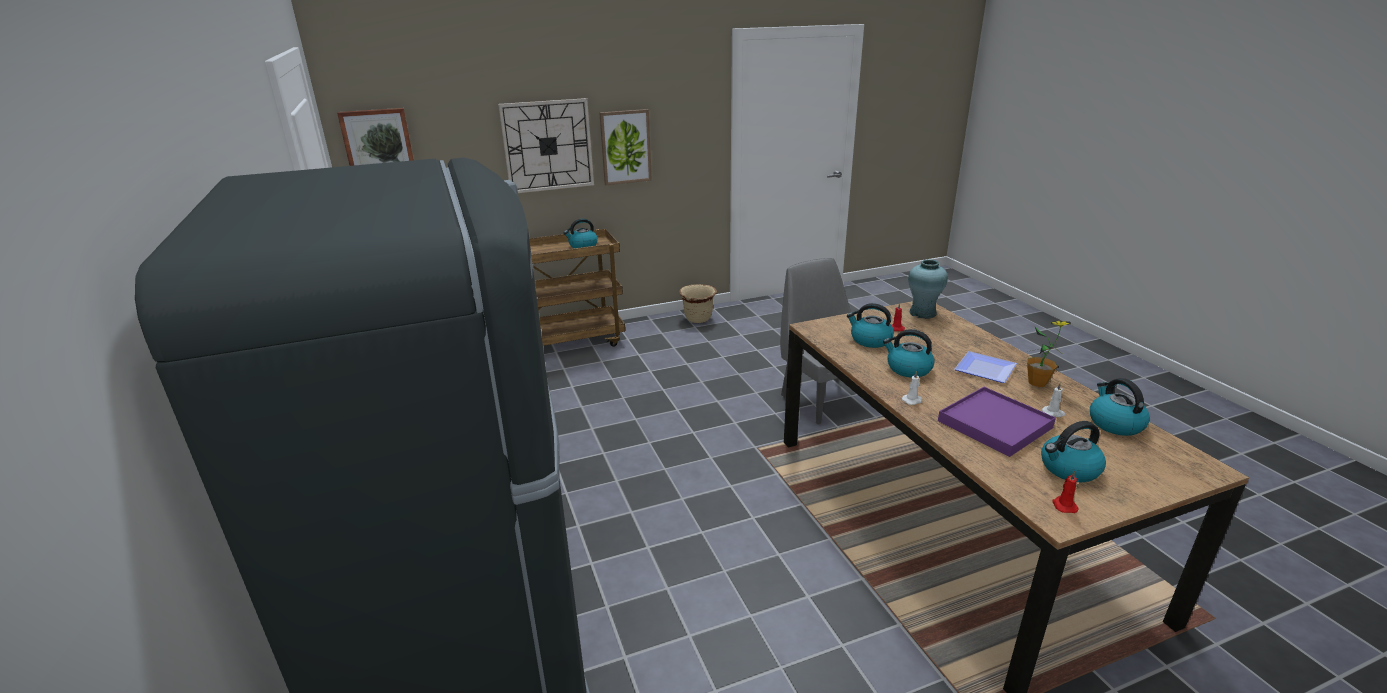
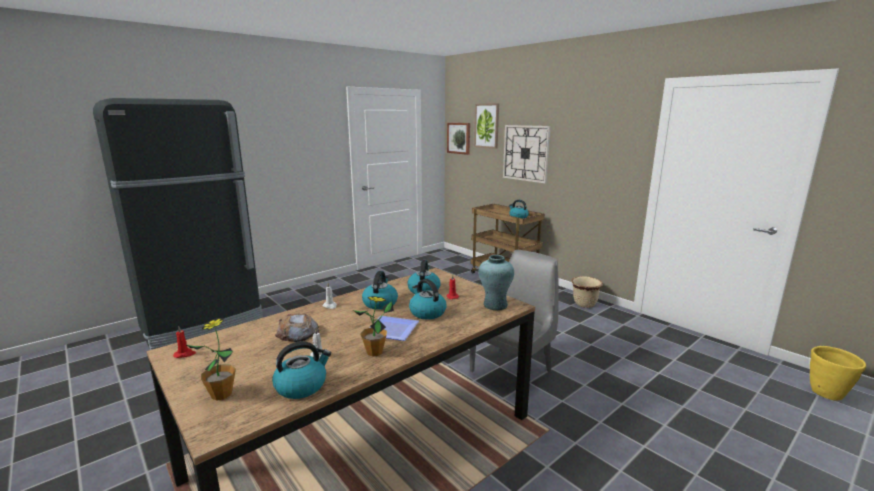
camera: 70 degrees right, 10 degrees down
picture [599,109,652,185] -> picture moved to [474,103,499,149]
purple tray [938,387,1056,457] -> bread [275,314,319,342]
kettle [1041,421,1106,482] -> kettle moved to [409,279,446,319]
none -> potted plant [187,318,236,400]
none -> yellow planter [810,346,866,401]

